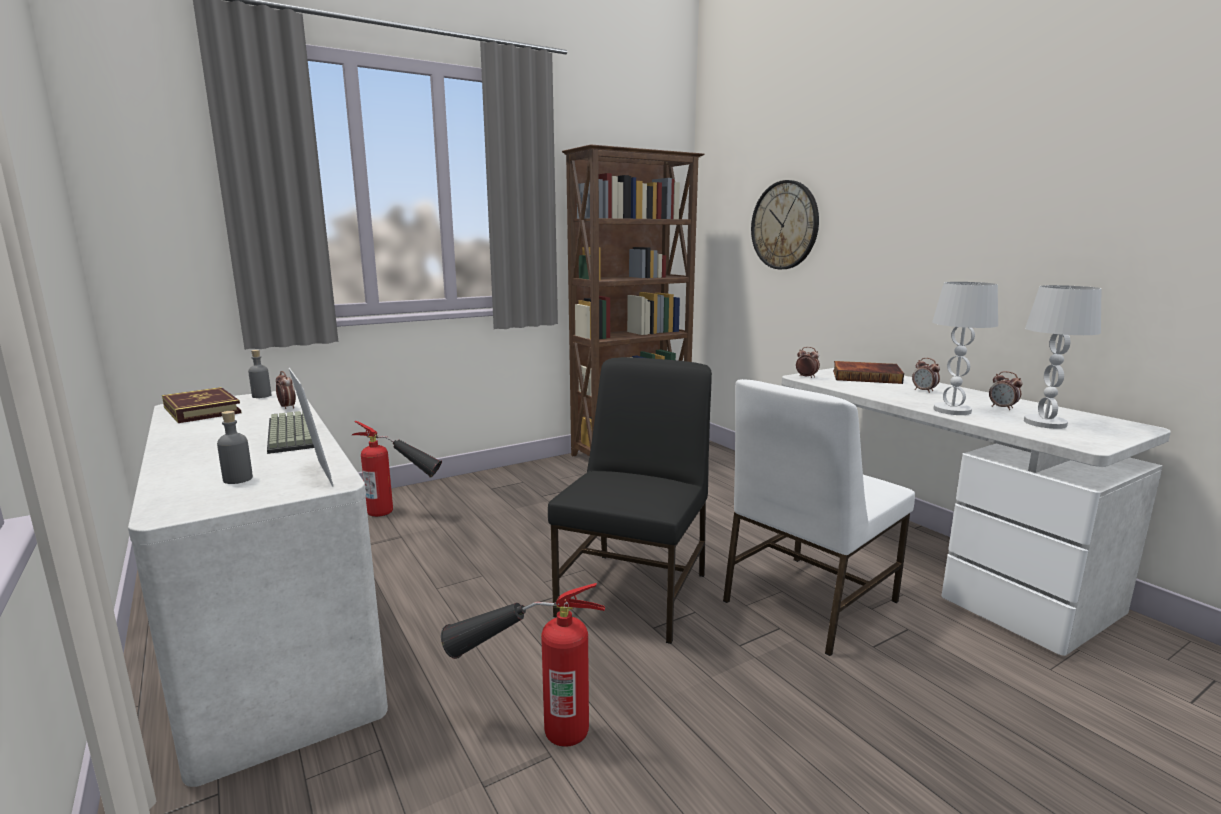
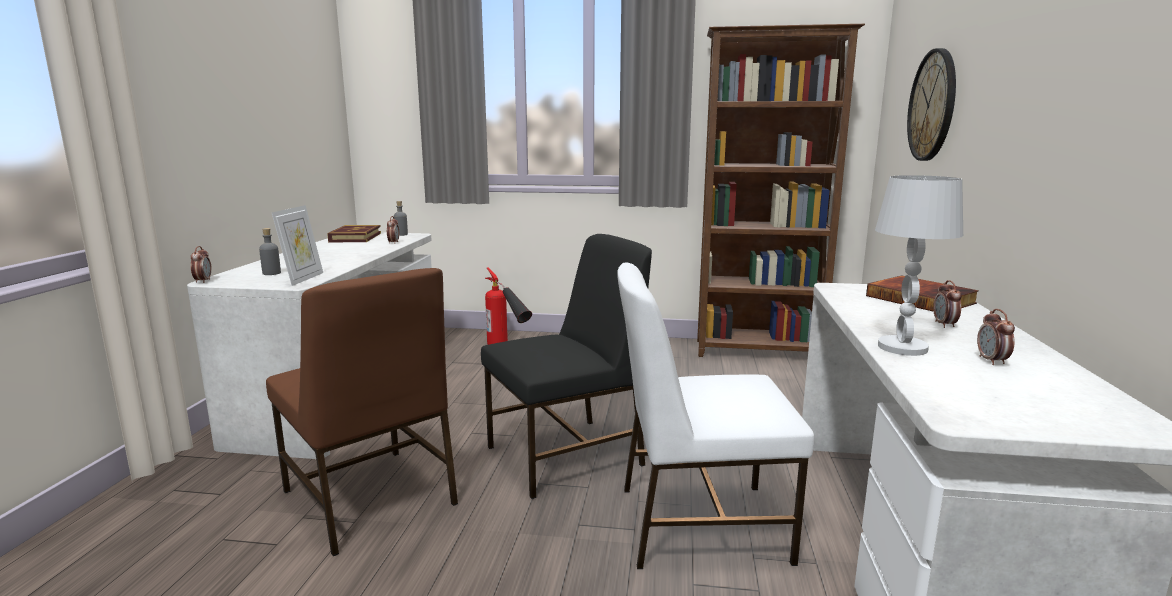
camera: 40 degrees right, 0 degrees up
keyboard [267,411,314,454] -> none
fire extinguisher [441,583,605,747] -> brown chair [266,268,458,556]
alarm clock [796,347,820,378] -> alarm clock moved to [191,246,212,283]
white table lamp [1024,285,1101,429] -> none

